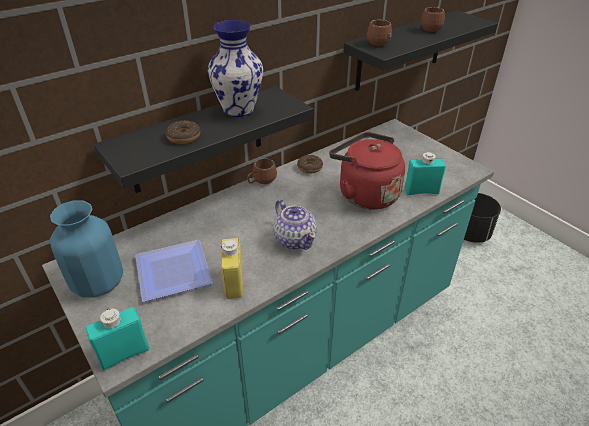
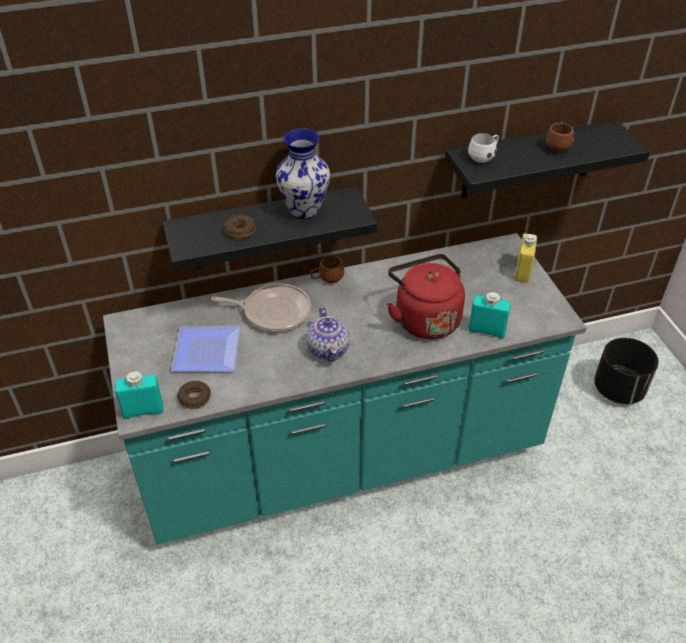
camera: 20 degrees right, 5 degrees up
blue vase [50,200,123,297] -> none
yellow bottle [221,238,243,299] -> yellow bottle moved to [515,233,537,283]
donut [297,155,323,174] -> donut moved to [177,381,211,409]
brown mug [367,20,392,46] -> white mug [468,133,499,163]
none -> frying pan [211,284,311,332]

